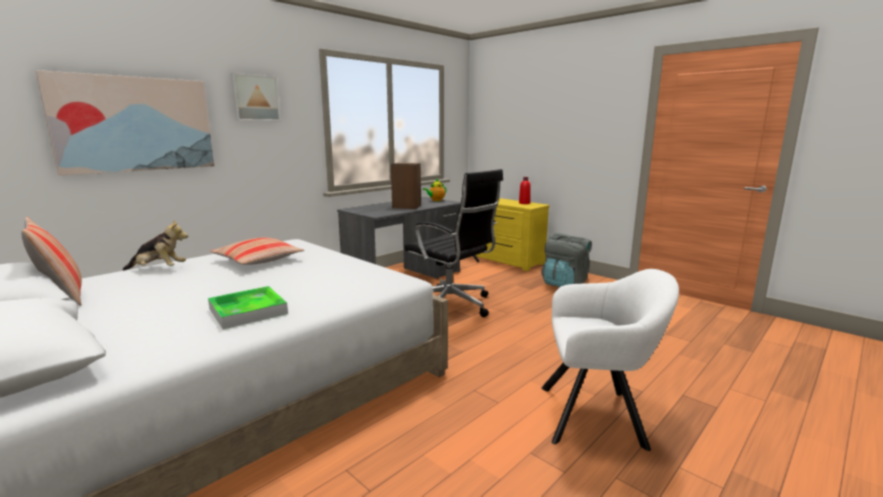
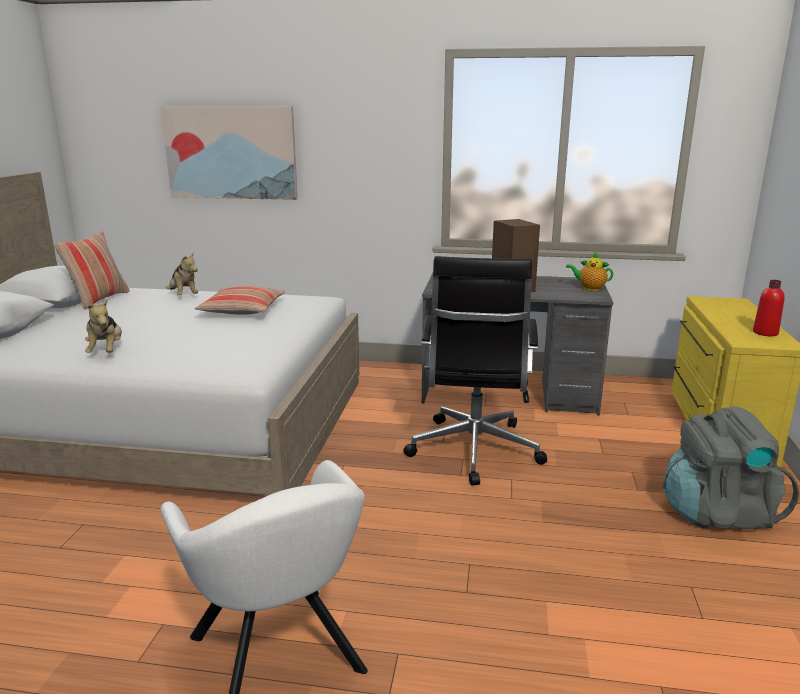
camera: 55 degrees right, 5 degrees up
tray [208,286,288,329] -> plush toy [85,299,122,353]
picture [230,72,281,121] -> none

